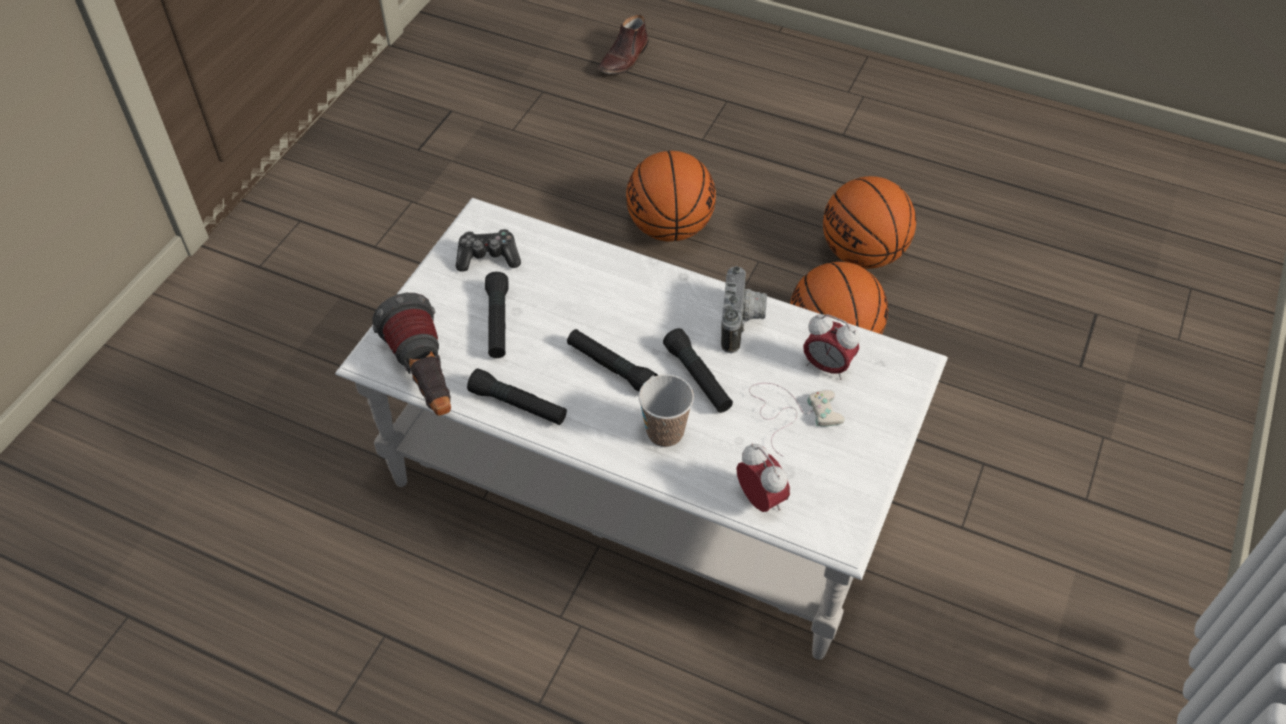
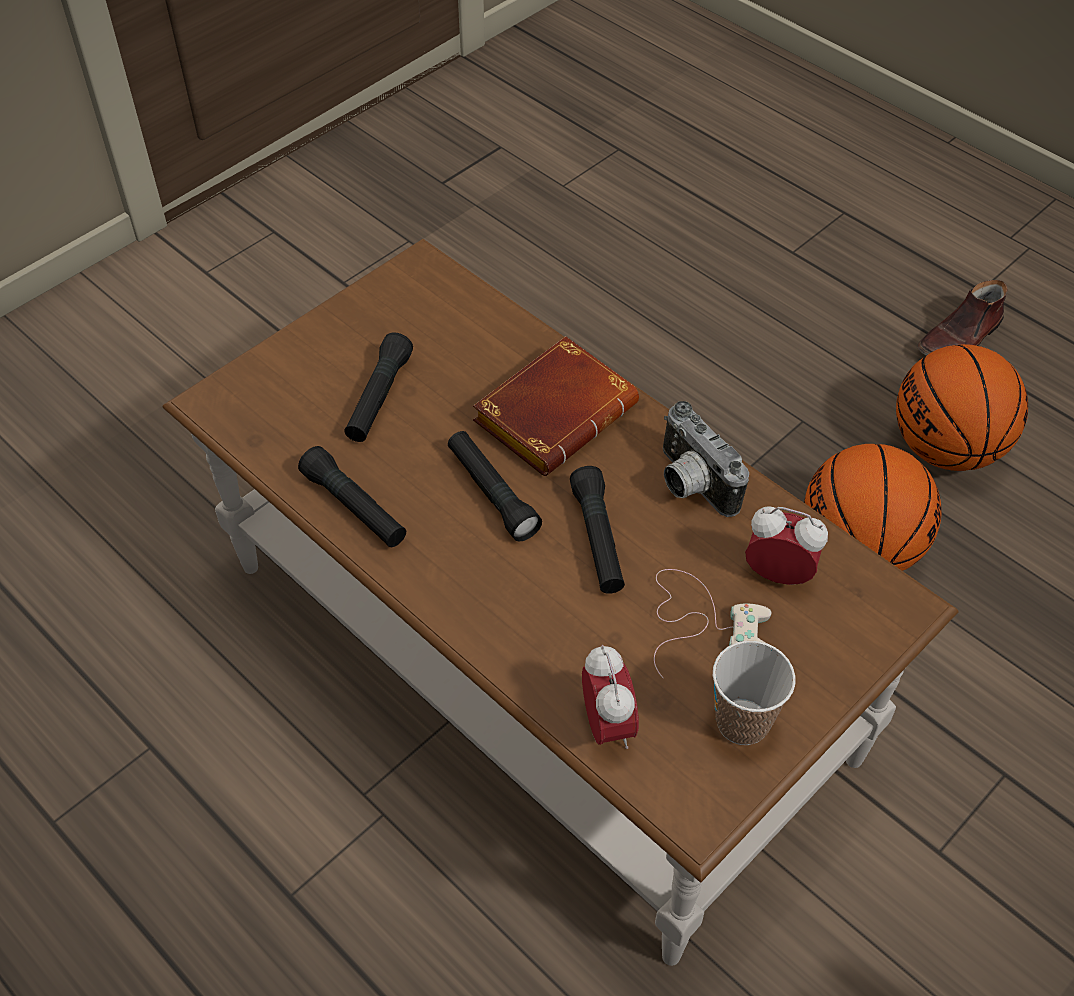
camera: 20 degrees right, 0 degrees up
white coffee table [335,198,948,660] -> brown coffee table [162,239,959,966]
flashlight [372,293,451,416] -> none
game controller [456,229,521,272] -> none
brown shoe [597,15,649,74] -> brown shoe moved to [917,280,1008,356]
basketball [626,151,716,241] -> none
cup [639,374,694,447] -> cup moved to [713,641,795,745]
camera [721,266,767,353] -> camera turned 120 degrees clockwise [663,401,749,517]
alarm clock [803,314,860,380] -> alarm clock turned 150 degrees clockwise [745,506,828,585]
none -> brown book [473,336,639,476]

